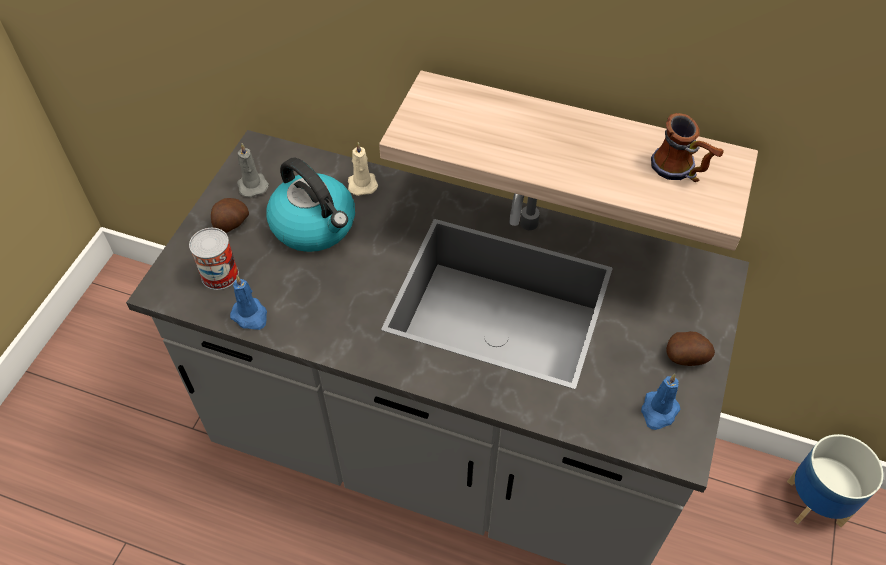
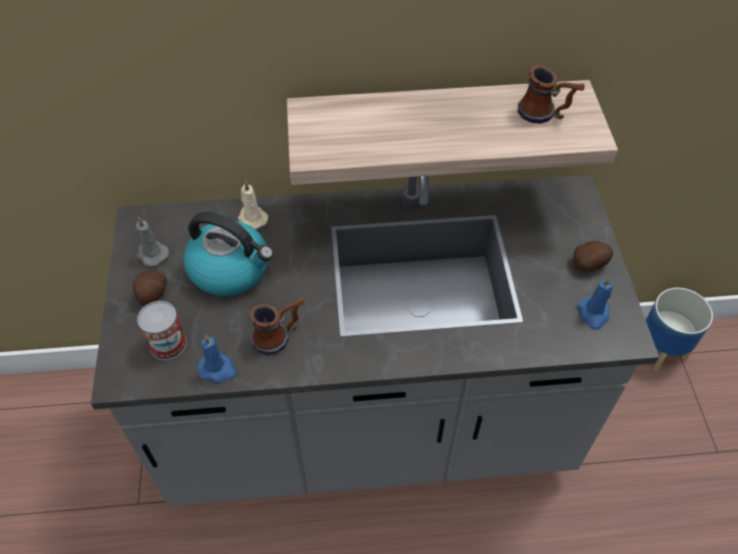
camera: 25 degrees left, 0 degrees up
none -> mug [249,298,304,355]

